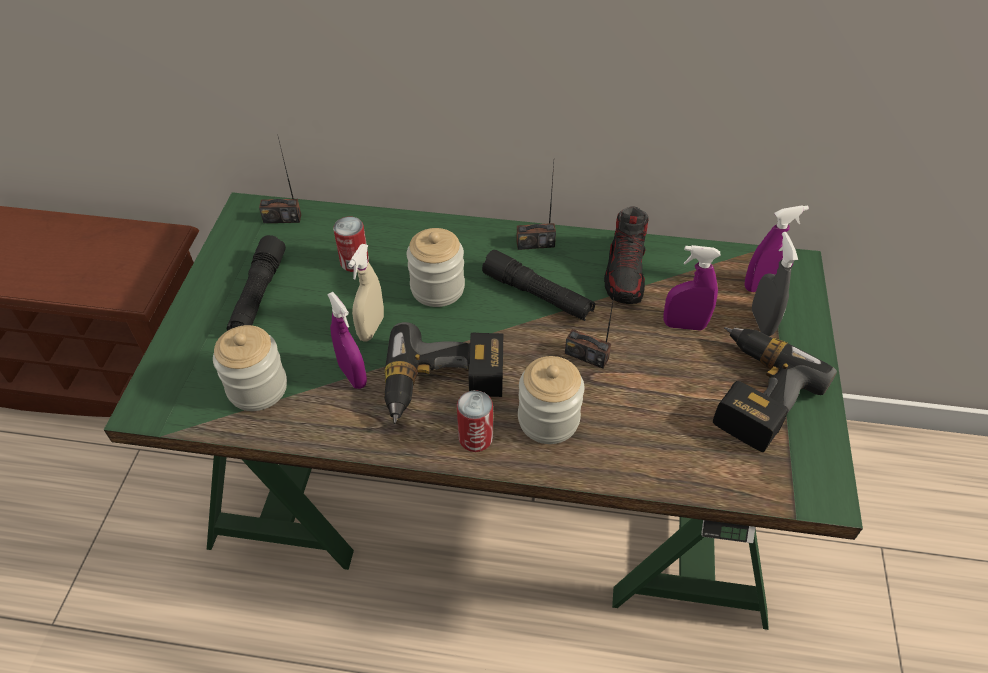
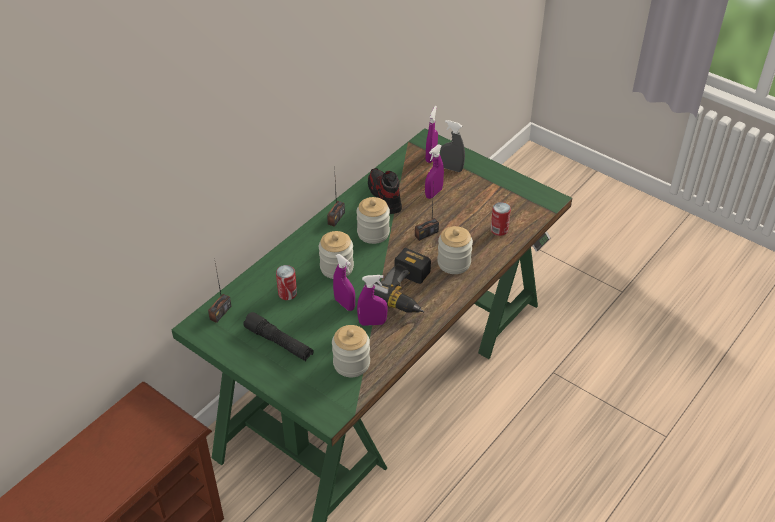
camera: 60 degrees left, 5 degrees down
beige spray bottle [348,244,384,341] -> purple spray bottle [333,254,355,311]
can [457,390,493,452] -> can moved to [491,202,511,236]
black flashlight [482,250,595,321] -> jar [356,197,390,244]
shoe [604,206,649,304] -> shoe turned 150 degrees counterclockwise [368,168,402,214]
power drill [713,327,837,452] -> none

